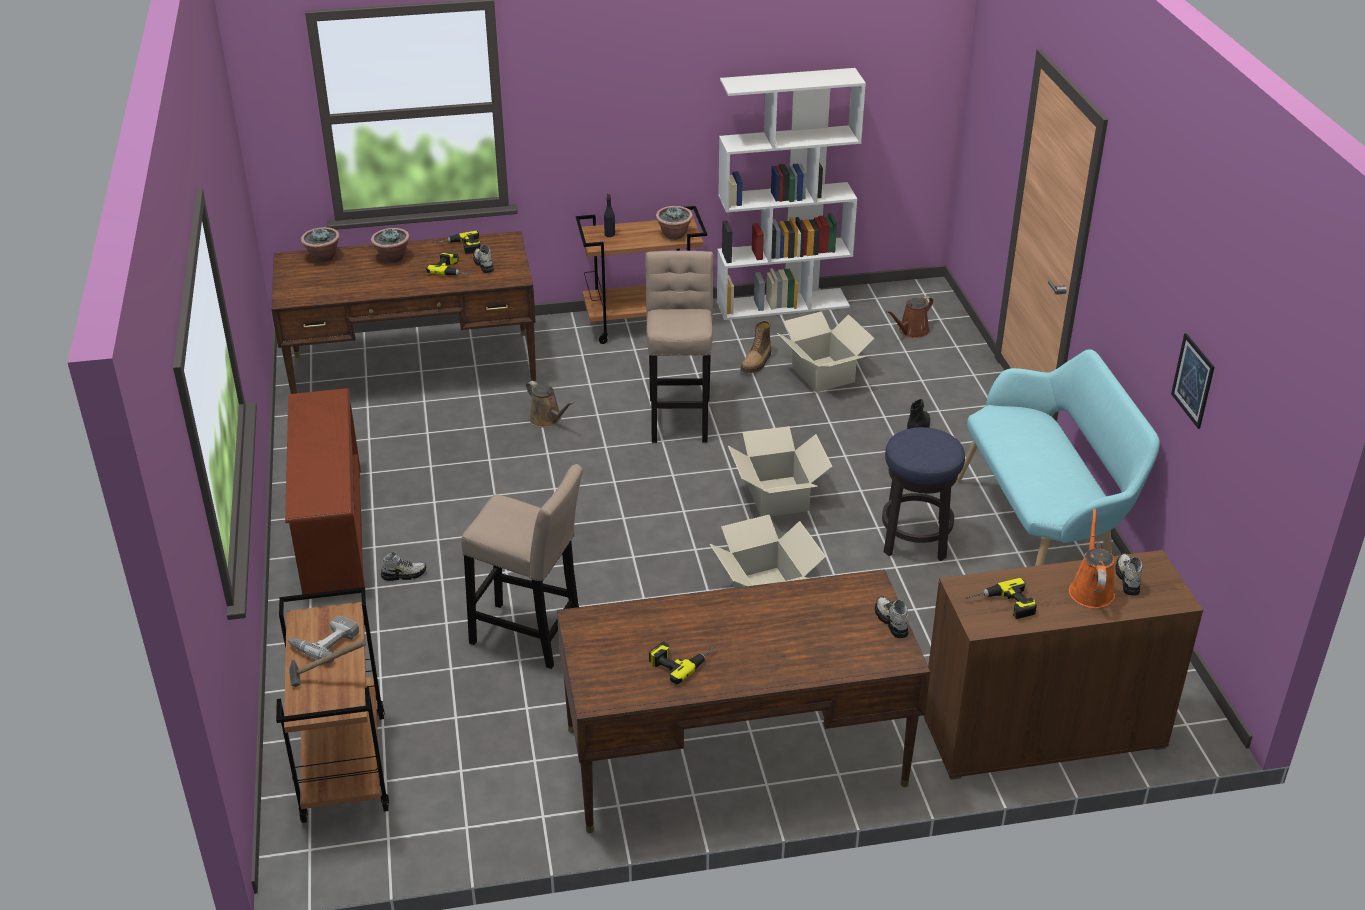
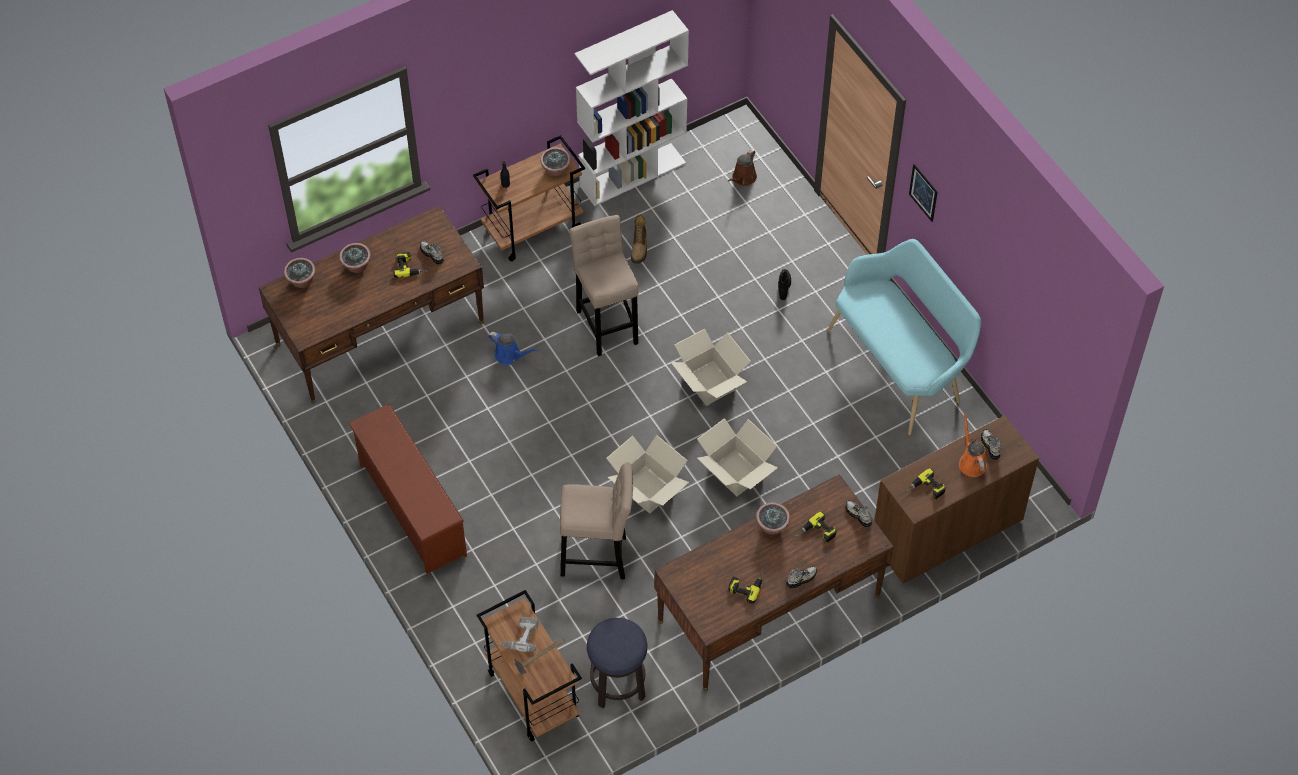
camera: 20 degrees left, 20 degrees up
shoe [381,552,426,581] -> shoe moved to [786,566,817,589]
power drill [433,230,481,254] -> power drill moved to [793,512,837,543]
brown watering can [526,381,574,428] -> blue watering can [488,332,539,365]
cardboard box [777,311,875,393] -> cardboard box moved to [606,435,689,514]
stool [882,427,965,561] -> stool moved to [587,618,647,708]
picture [1171,333,1214,429] -> picture moved to [909,164,938,222]
none -> potted plant [756,502,790,535]

